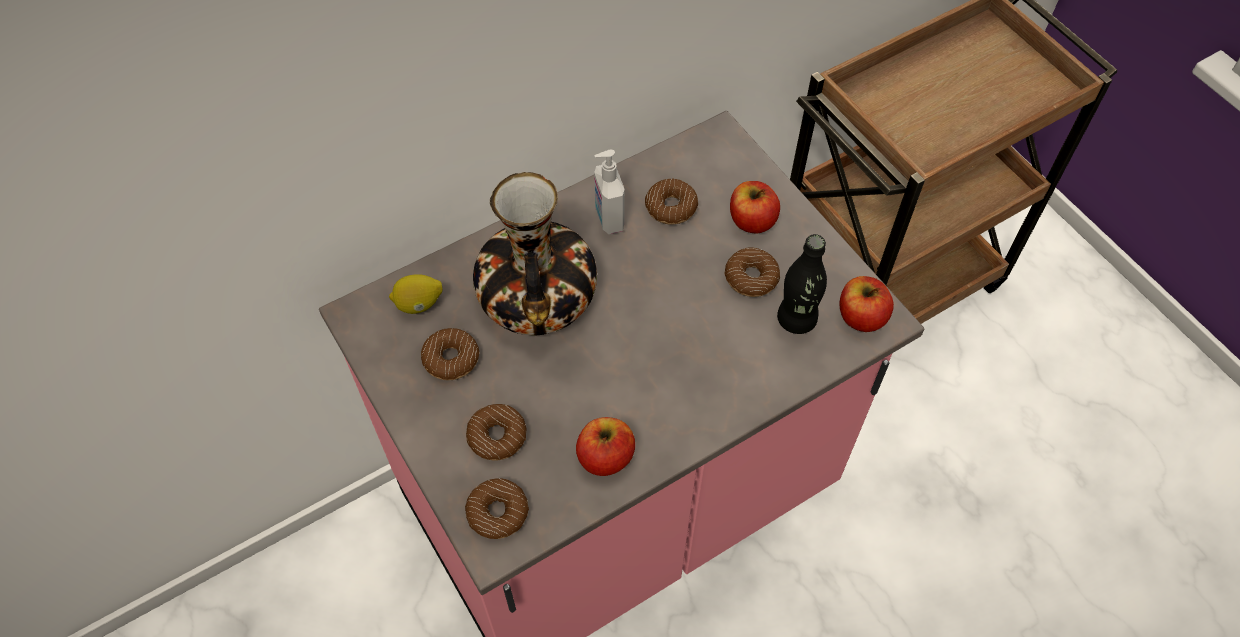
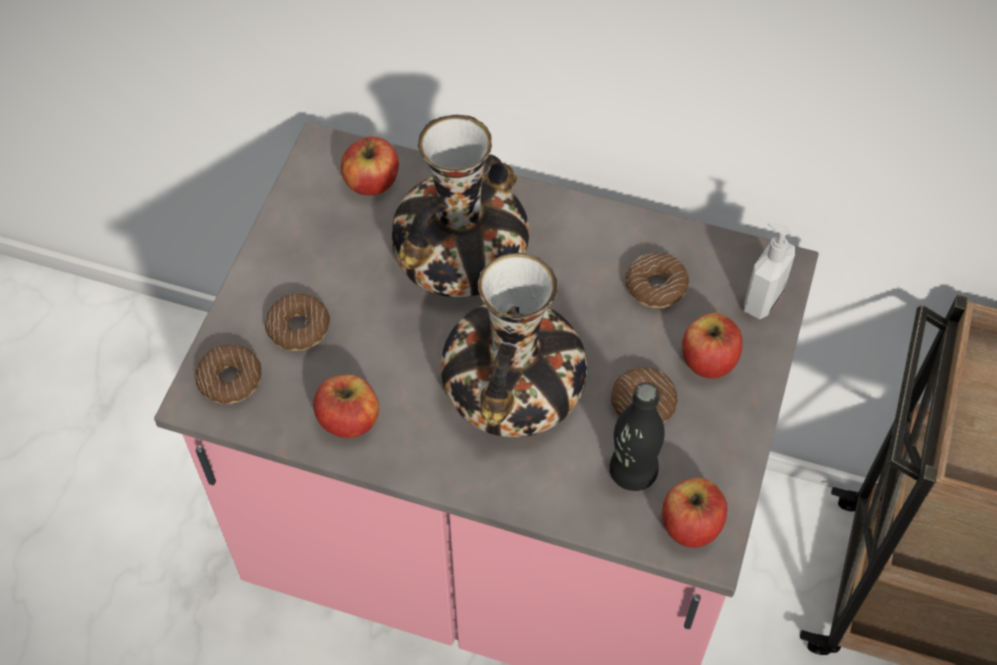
camera: 50 degrees right, 0 degrees up
lemon [389,275,443,314] -> apple [341,136,399,196]
donut [421,328,479,380] -> none
soap dispenser [594,150,625,234] -> soap dispenser moved to [744,222,795,320]
none -> vase [441,253,587,437]

